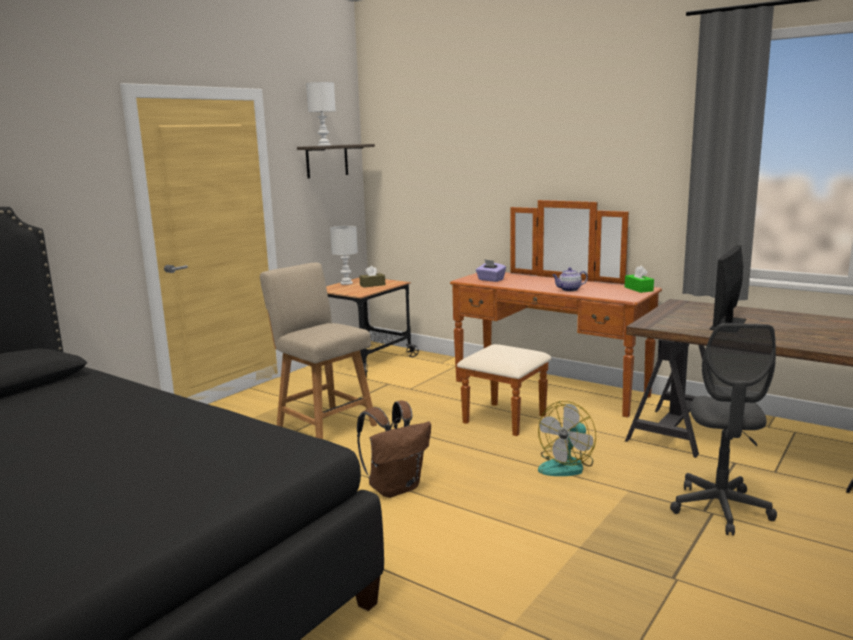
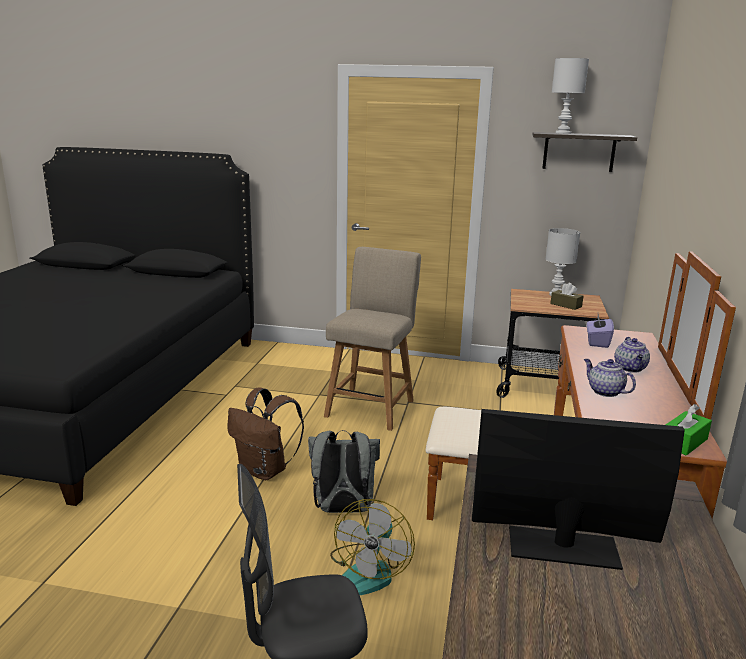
camera: 65 degrees right, 5 degrees up
fan [538,401,596,476] -> fan turned 90 degrees counterclockwise [330,499,415,595]
none -> grey backpack [308,430,380,513]
none -> teapot [614,337,650,373]

